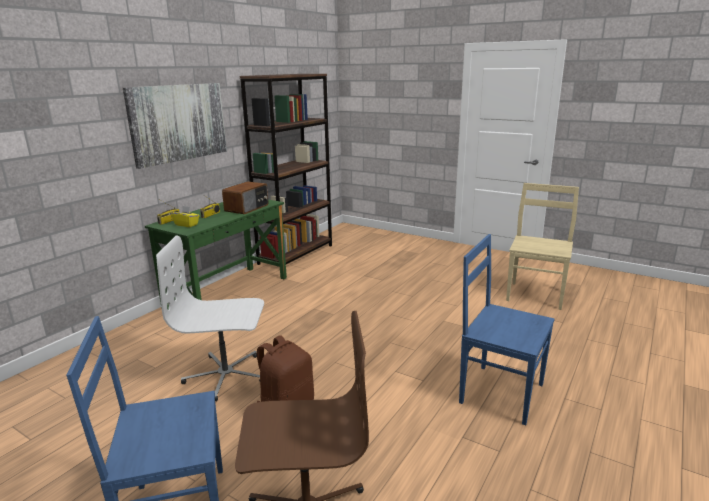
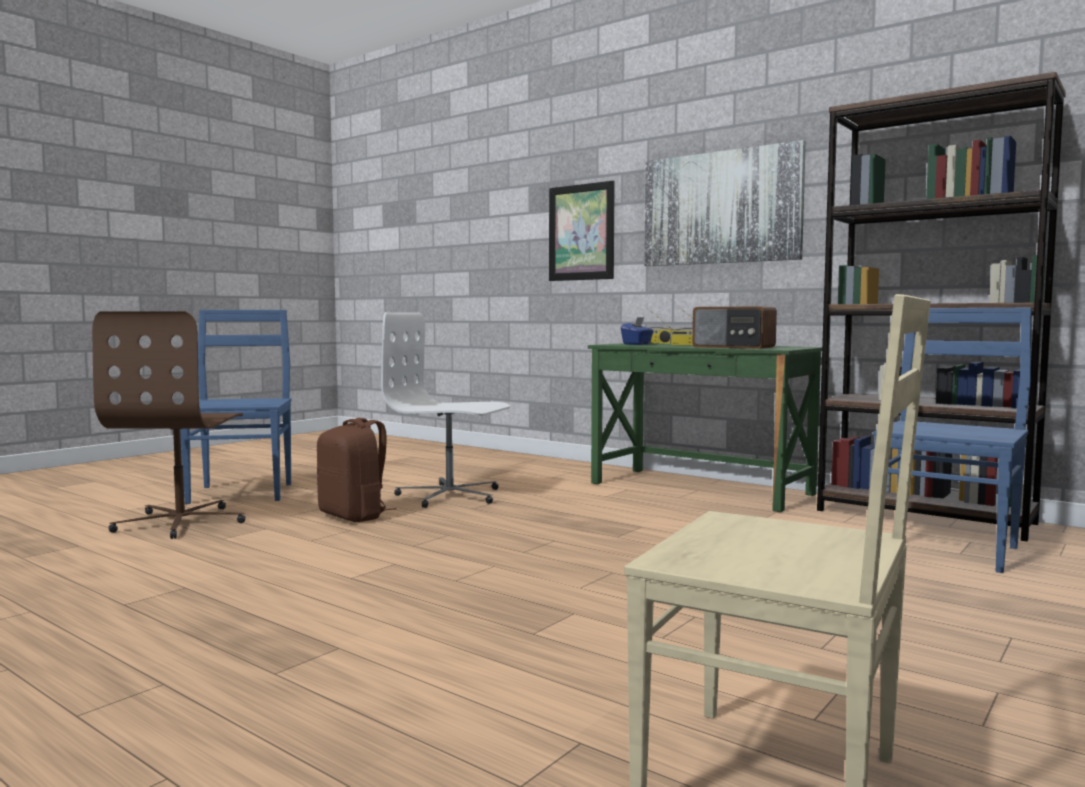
camera: 95 degrees right, 15 degrees down
white office chair [156,236,264,402] -> white office chair turned 75 degrees counterclockwise [381,312,510,508]
yellow tissue box [171,206,200,227] -> blue tissue box [621,317,654,345]
blue chair [459,234,555,425] -> blue chair moved to [873,308,1032,573]
none -> picture [549,181,615,281]

